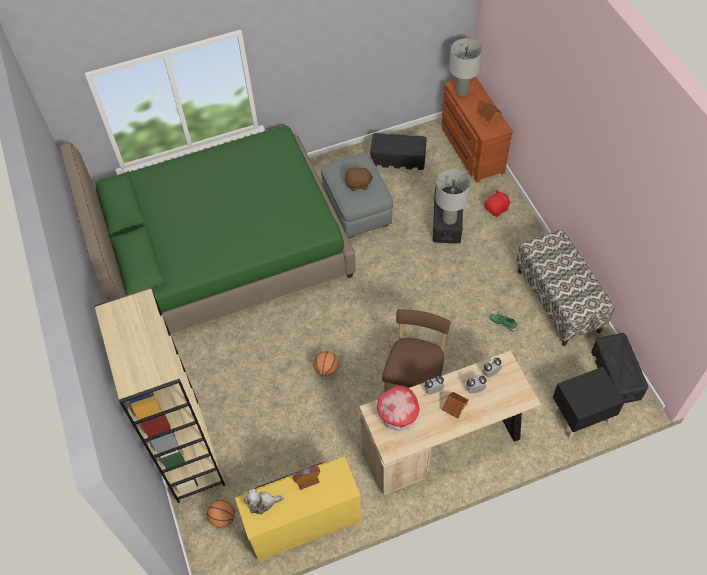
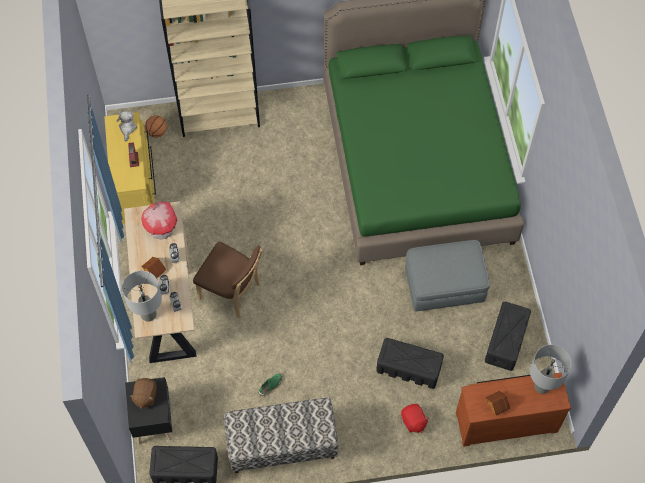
camera: 100 degrees right, 5 degrees up
basketball [313,351,339,377] -> none
brown plush toy [345,165,374,191] -> brown plush toy moved to [130,378,157,409]
grey table lamp [435,169,470,225] -> grey table lamp moved to [122,271,162,322]

